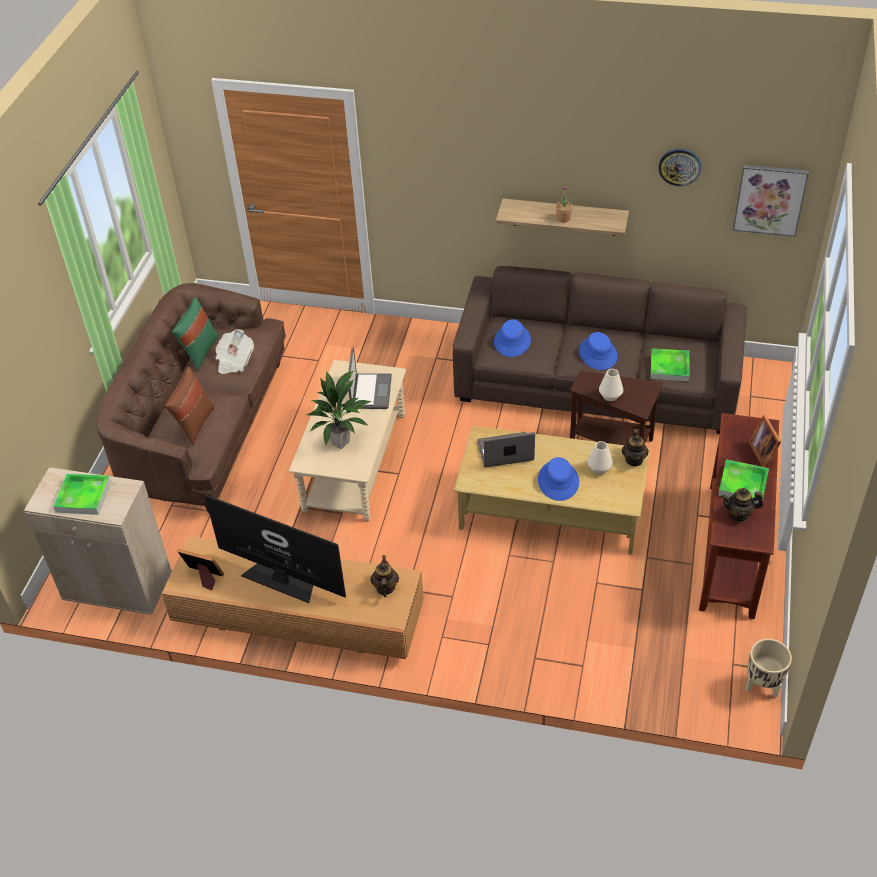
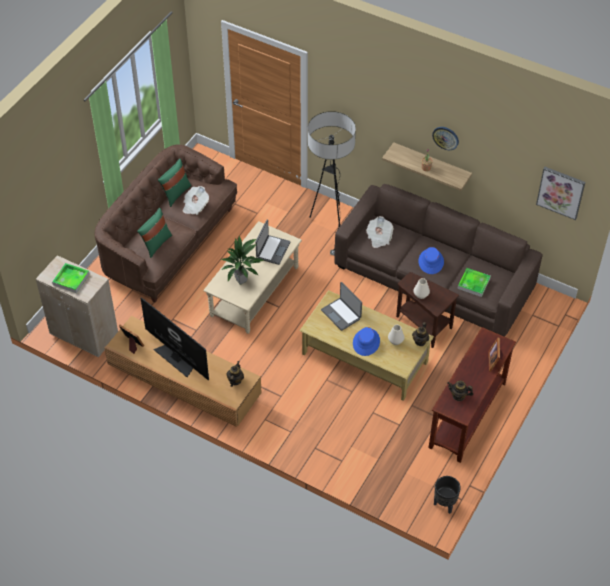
camera: 15 degrees right, 5 degrees up
brown pillow [164,367,215,445] -> green pillow [137,208,172,258]
laptop [477,432,535,468] -> laptop turned 135 degrees counterclockwise [321,282,362,331]
blue hat [494,319,531,357] -> newspaper [366,216,394,248]
wall clock [658,149,701,186] -> wall clock moved to [432,127,459,150]
tray [718,459,769,504] -> none
beige planter [746,639,792,698] -> black planter [434,476,461,514]
none -> floor lamp [308,111,356,256]

